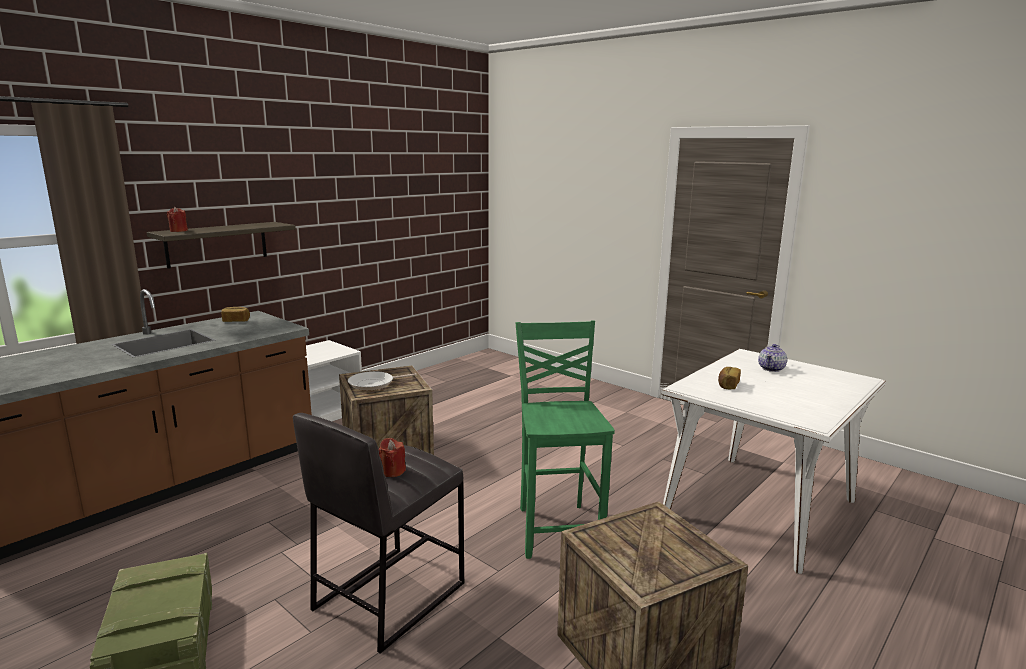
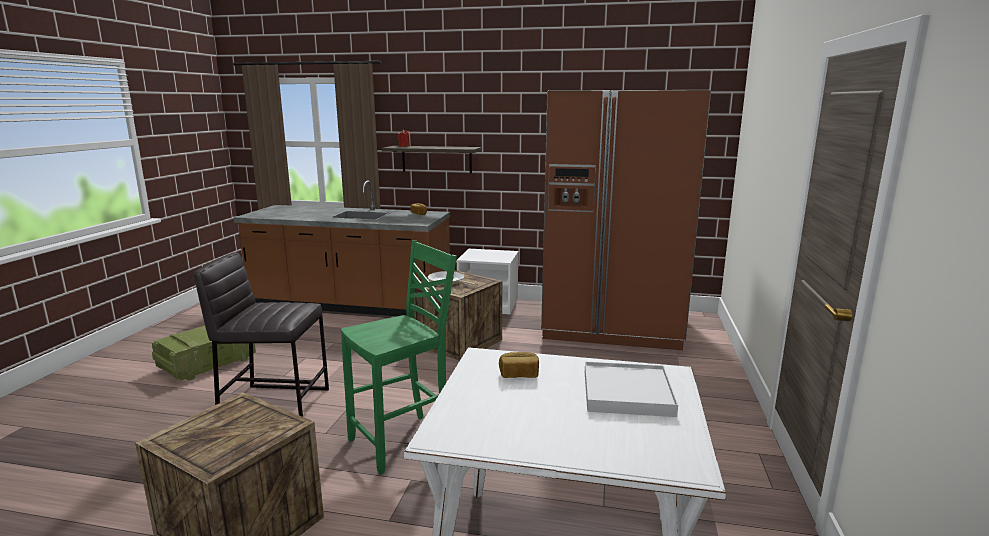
camera: 60 degrees right, 0 degrees up
red candle [379,438,406,477] -> none
teapot [758,344,787,372] -> white tray [585,361,678,417]
none -> brown fridge [541,90,711,350]

